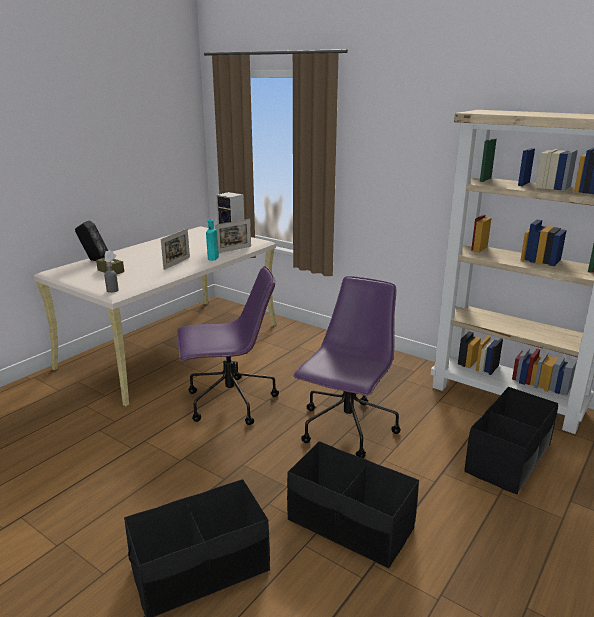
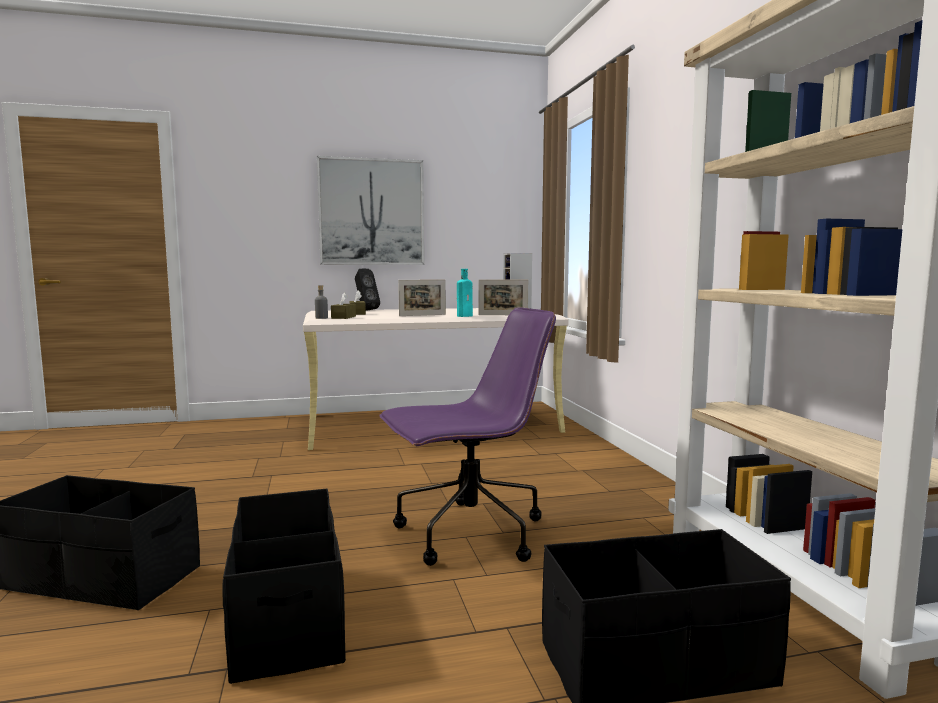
camera: 40 degrees right, 15 degrees down
purple office chair [177,266,279,425] -> none
none -> picture [317,156,424,265]
none -> brown tissue box [331,292,356,319]

